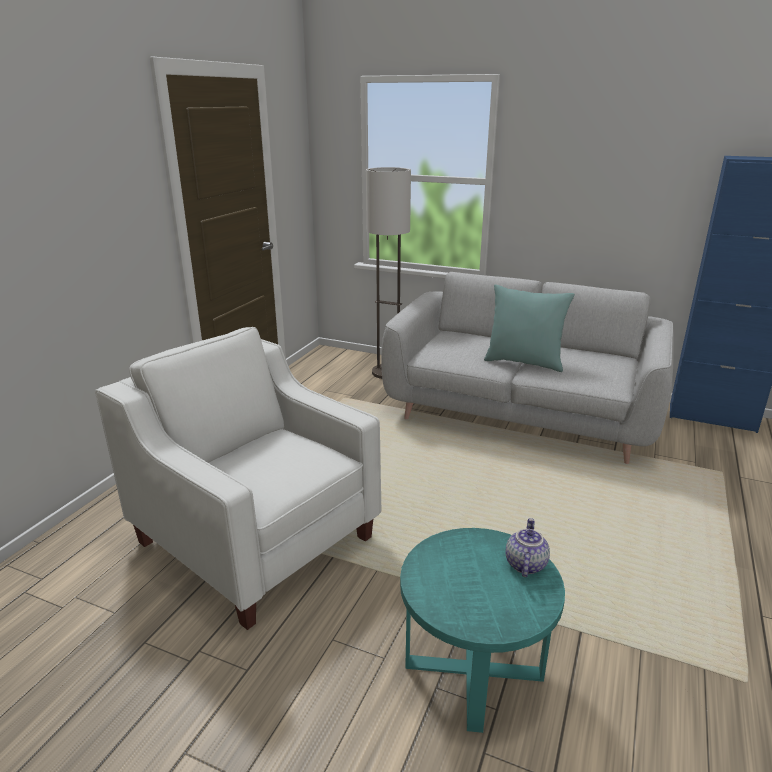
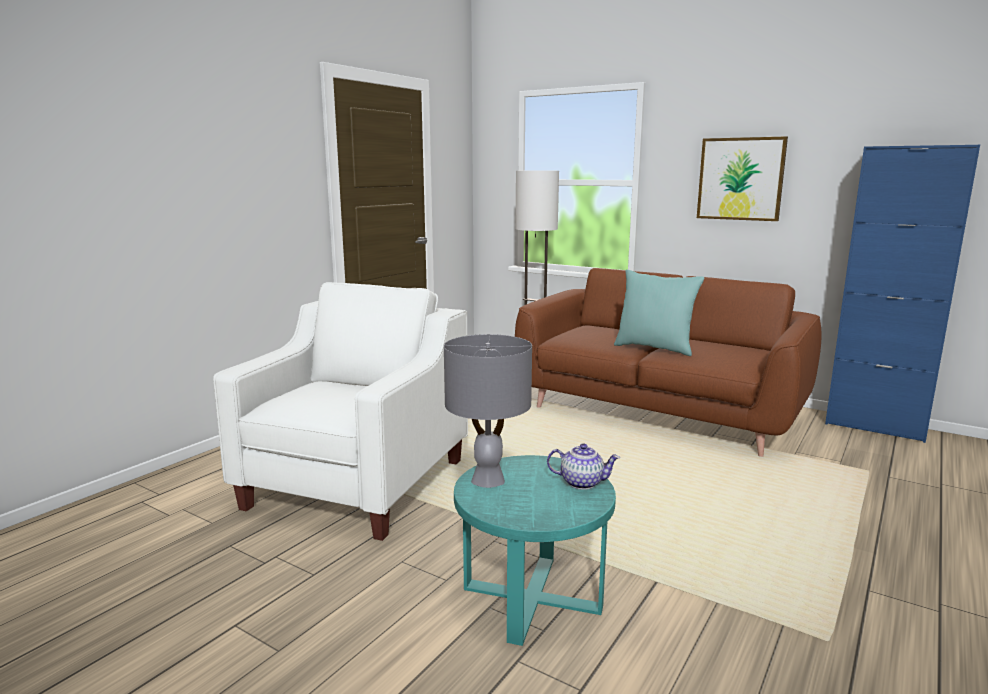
camera: 10 degrees right, 10 degrees down
white armchair [95,327,381,630] -> white armchair turned 60 degrees clockwise [213,282,468,541]
grey sofa [381,272,674,464] -> brown sofa [515,268,822,457]
teapot [505,518,550,577] -> teapot turned 75 degrees clockwise [547,443,620,490]
none -> grey table lamp [444,334,532,488]
none -> picture [697,136,788,221]

